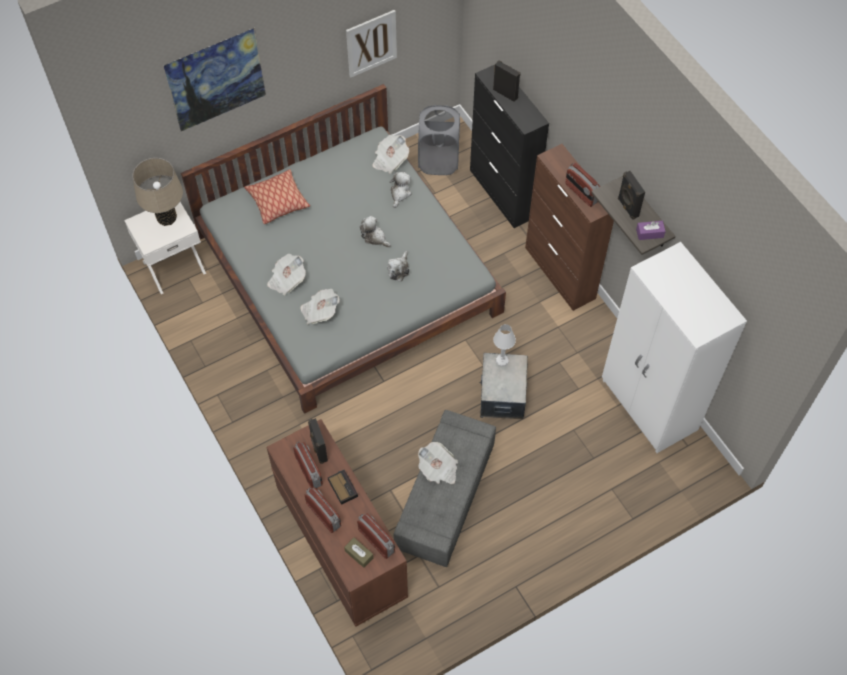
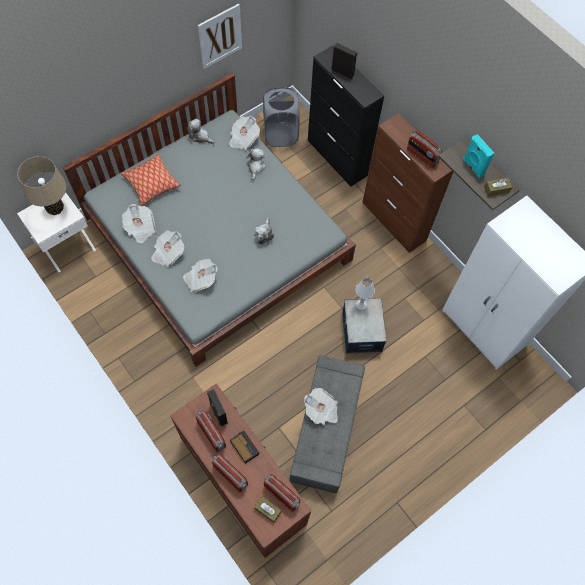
camera: 10 degrees left, 5 degrees up
picture [163,28,266,131] -> none
plush toy [360,216,391,247] -> plush toy moved to [187,119,214,144]
black speaker [618,171,645,220] -> turquoise speaker [463,134,494,178]
purple tissue box [636,221,666,240] -> brown tissue box [484,177,512,197]
none -> newspaper [122,204,156,244]

